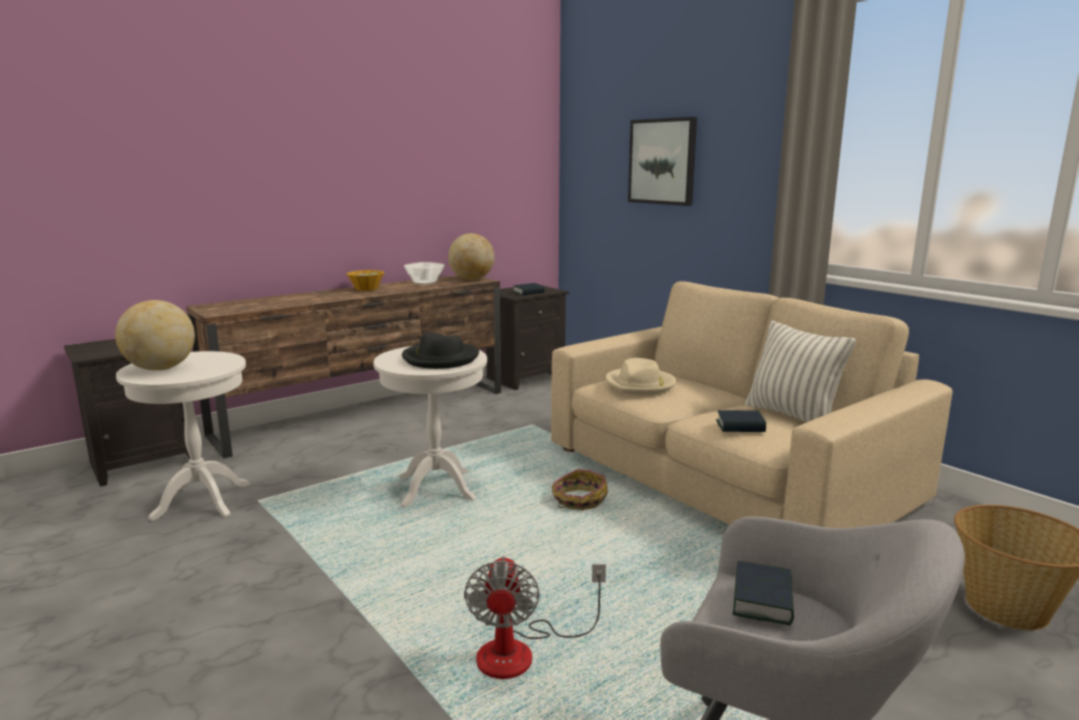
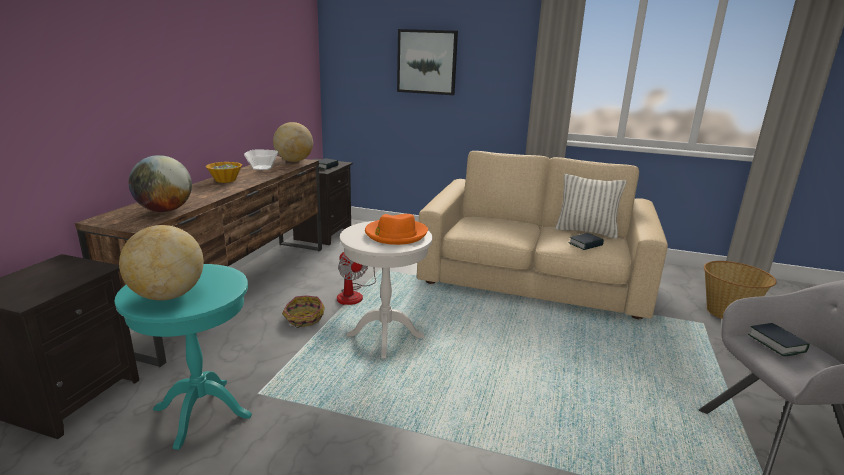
camera: 35 degrees left, 5 degrees up
white side table [116,351,250,521] -> turquoise side table [115,264,252,450]
black hat [402,333,479,369] -> orange hat [365,214,428,245]
fan [464,556,606,679] -> fan moved to [337,252,376,305]
basket [552,469,608,510] -> basket moved to [282,296,325,328]
beige hat [606,358,676,395] -> none
none -> globe [128,155,192,212]

